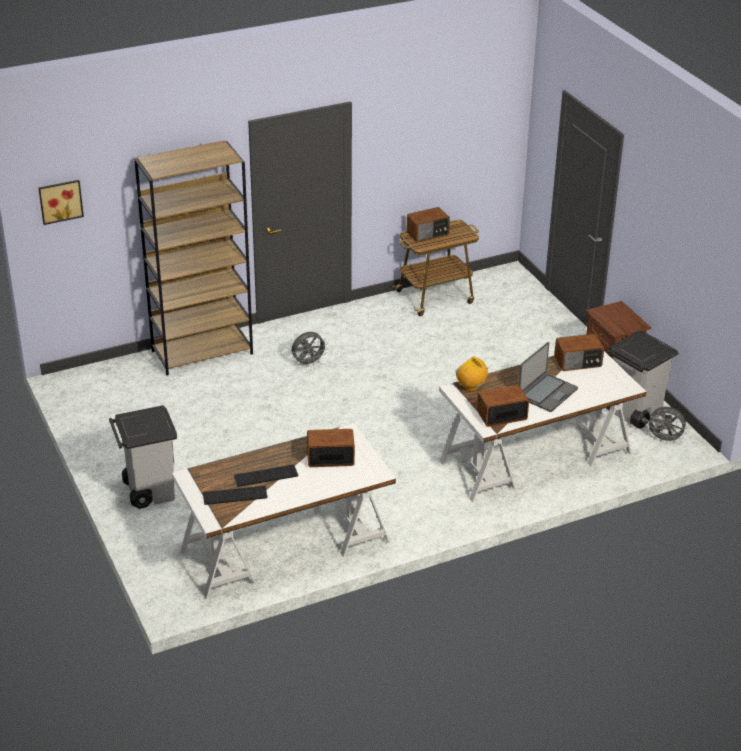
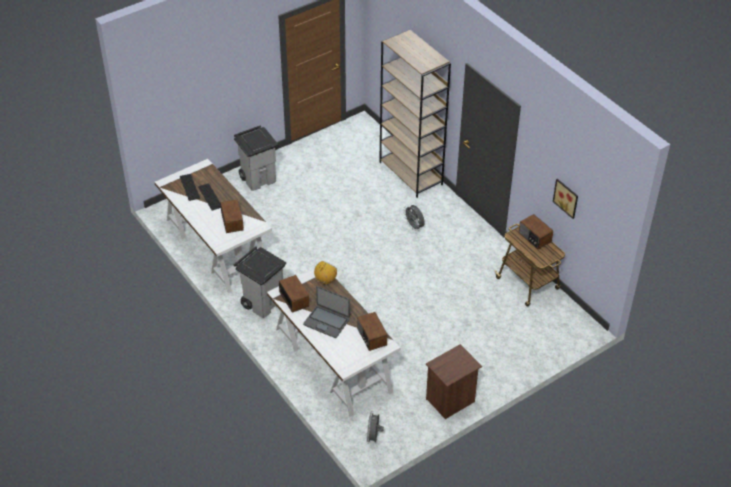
camera: 80 degrees right, 10 degrees up
picture [39,180,84,225] -> picture moved to [553,179,578,219]
grey trash can [606,330,679,429] -> grey trash can moved to [234,246,286,318]

